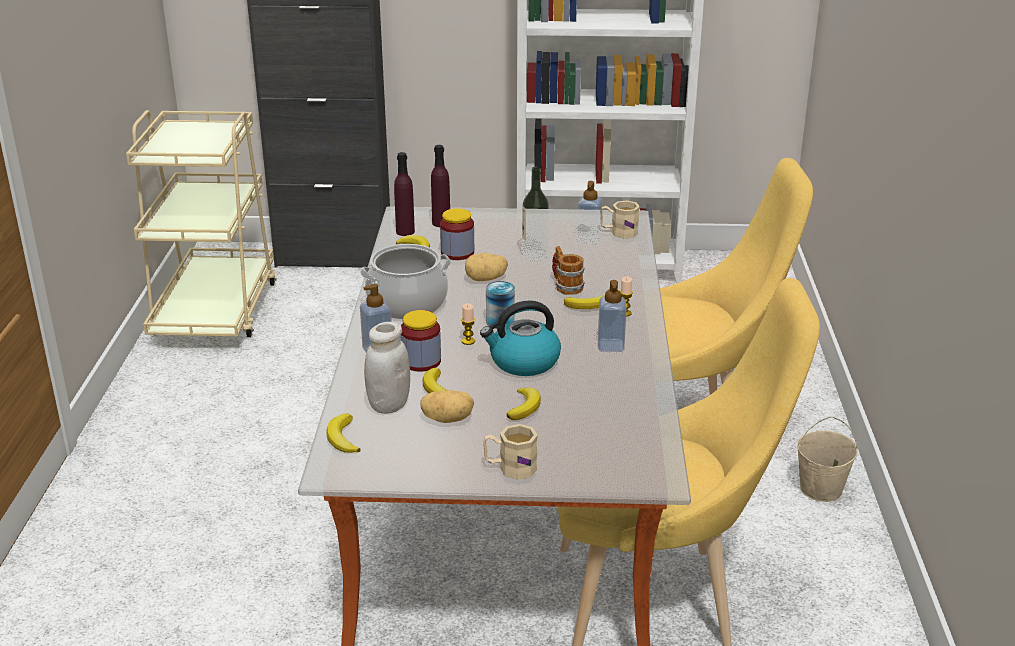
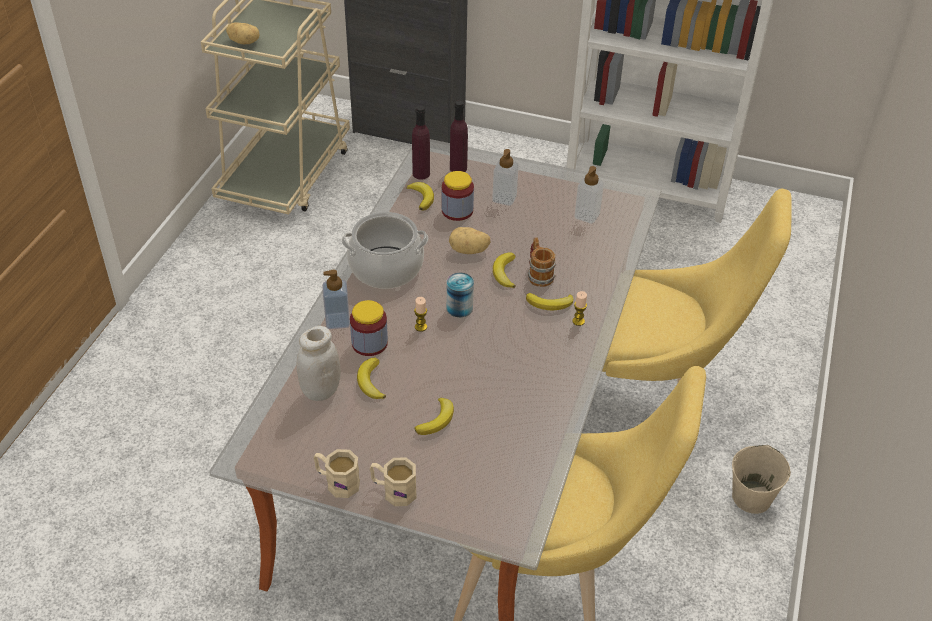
camera: 15 degrees right, 15 degrees up
banana [326,414,361,453] -> banana moved to [493,253,516,288]
potato [421,390,474,423] -> potato moved to [226,23,260,44]
kettle [480,300,561,376] -> none
bottle [522,167,549,261] -> none
soap dispenser [598,280,627,352] -> soap dispenser moved to [492,149,519,206]
beige mug [601,200,640,239] -> beige mug moved to [314,449,360,498]

